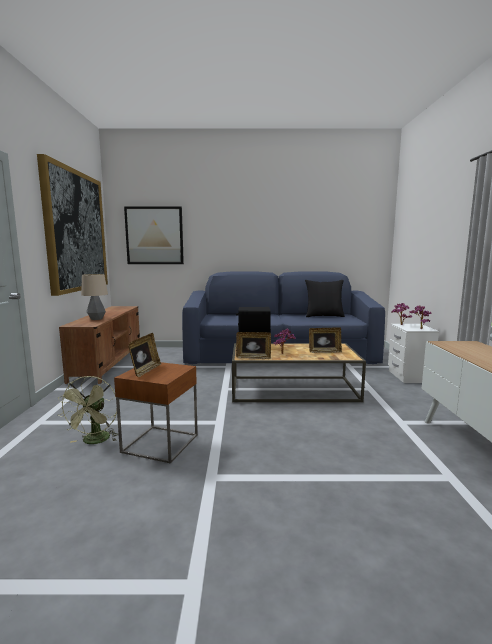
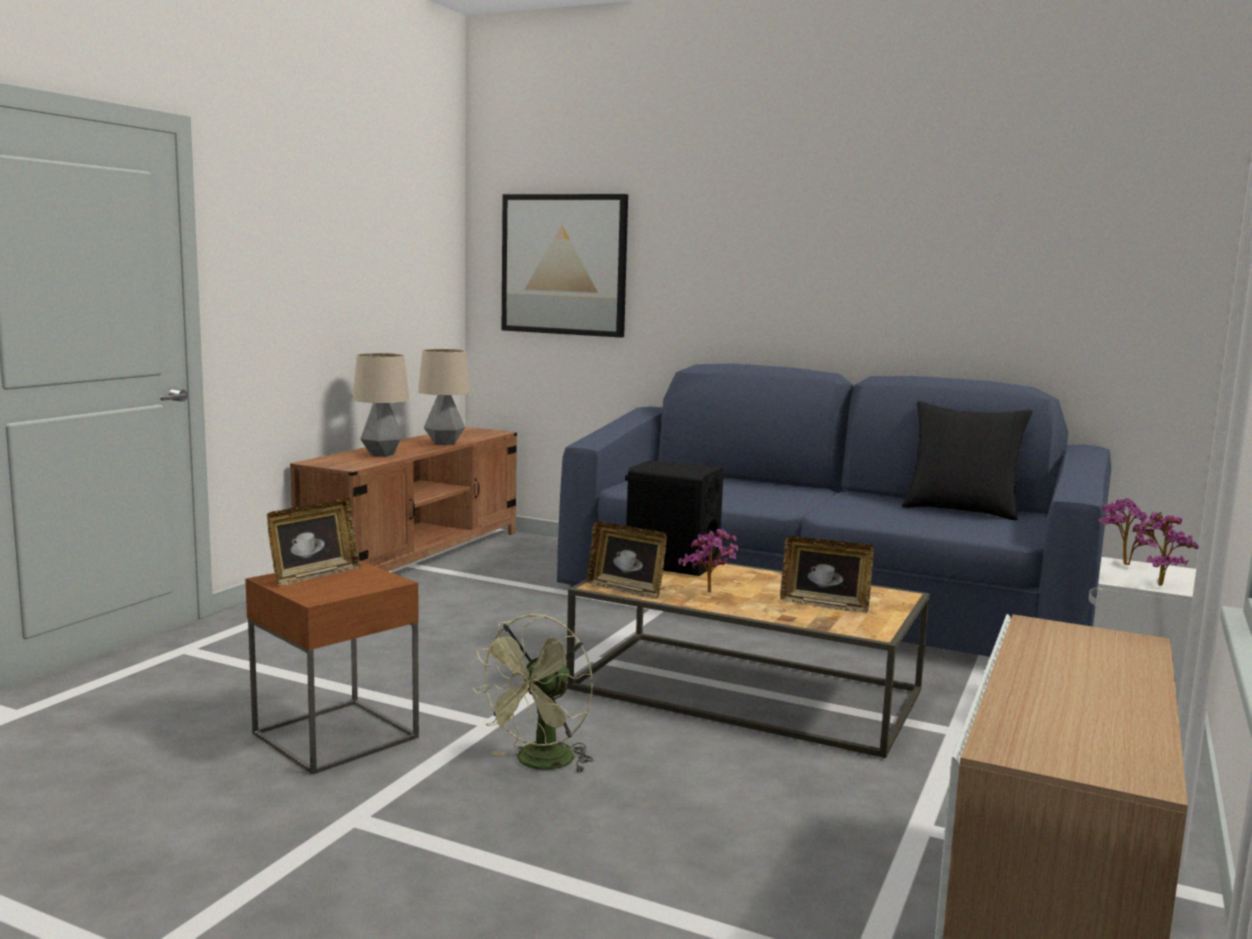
camera: 25 degrees right, 0 degrees up
picture [37,154,108,296] -> none
green fan [58,376,118,444] -> green fan moved to [472,614,594,774]
none -> table lamp [418,349,470,445]

